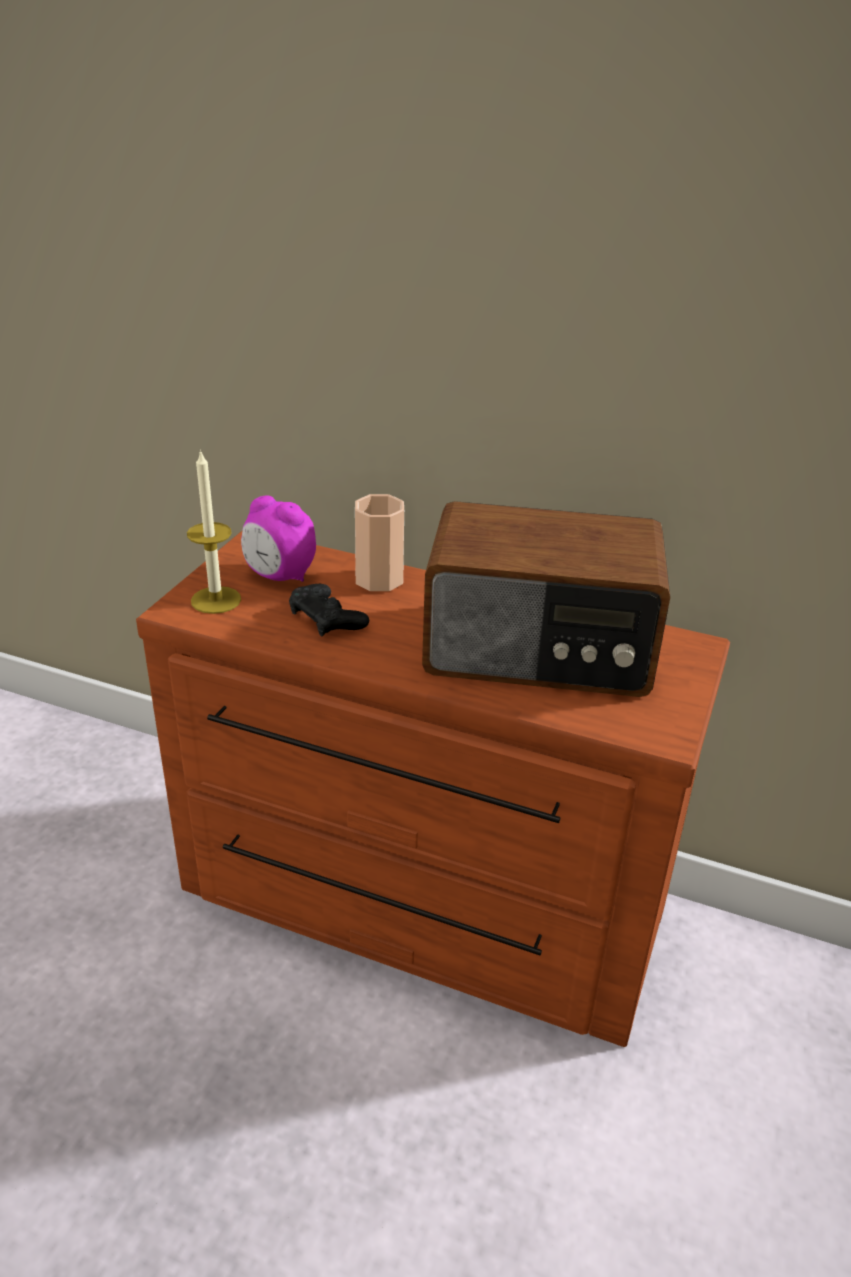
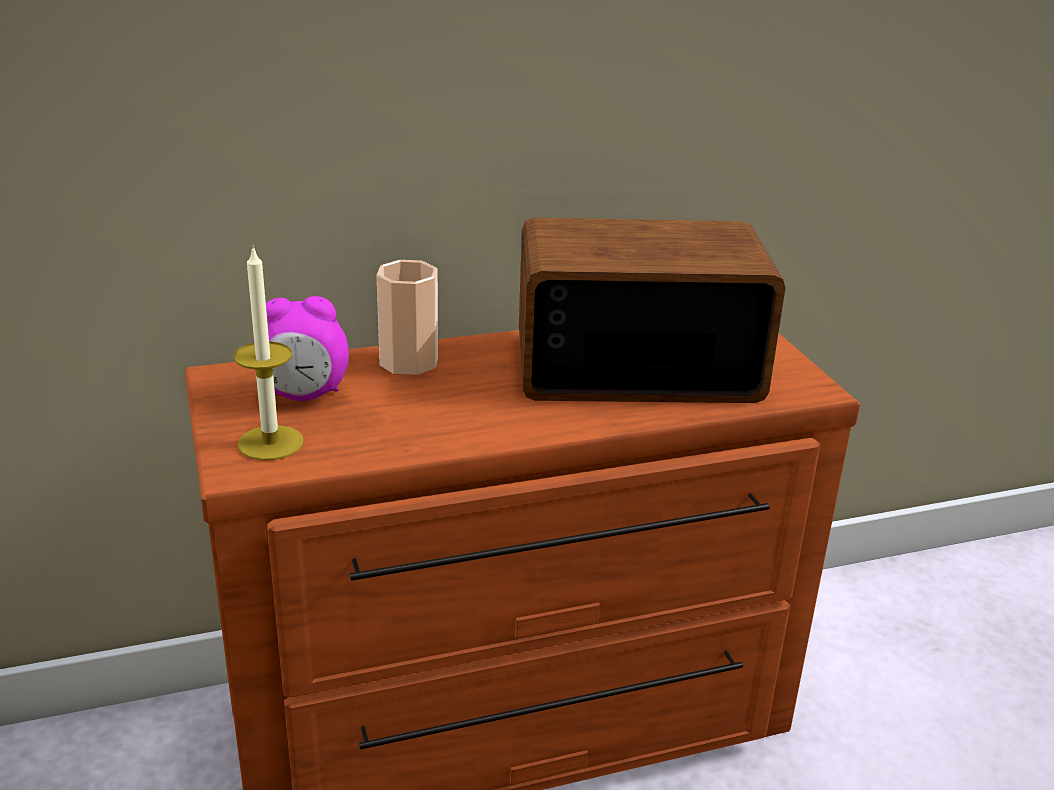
camera: 40 degrees left, 5 degrees down
black game controller [289,584,369,636] -> none
radio [422,501,670,697] -> radio turned 150 degrees counterclockwise [519,217,785,403]

